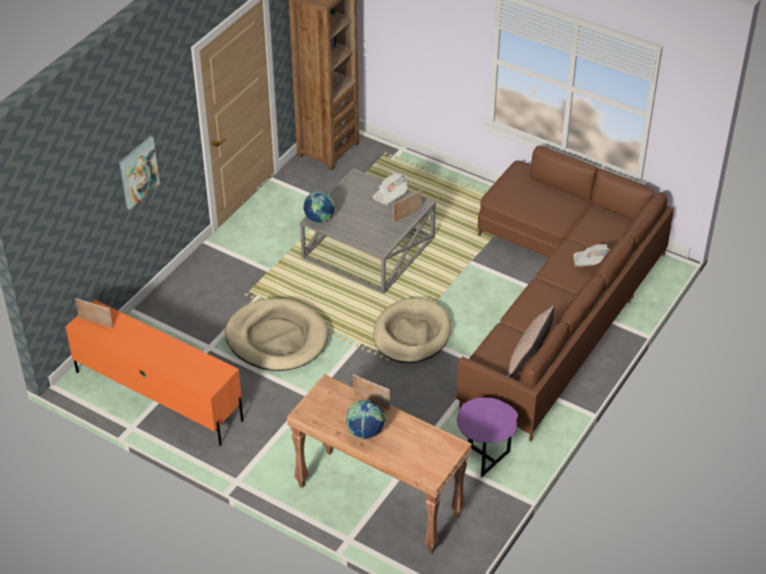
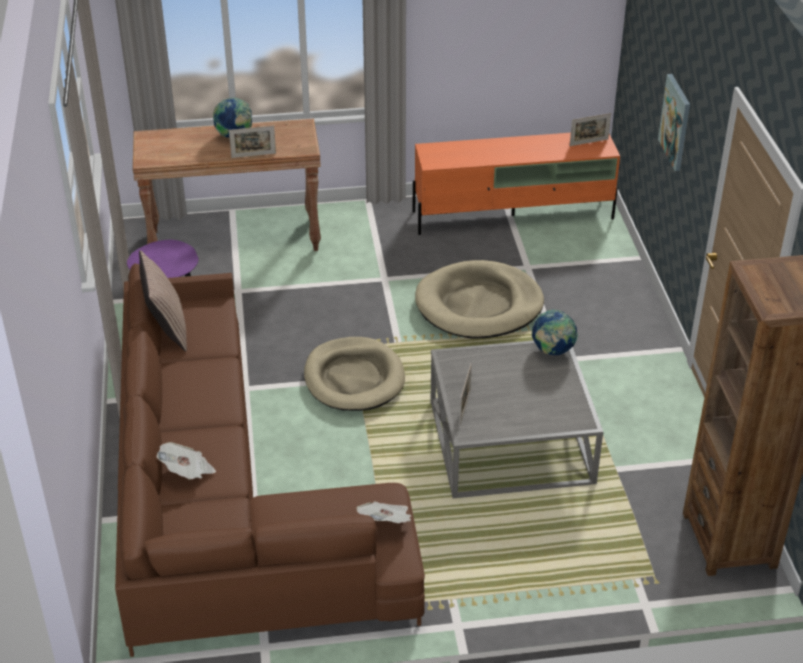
camera: 140 degrees right, 5 degrees down
newspaper [373,173,408,206] -> newspaper moved to [356,501,411,523]

